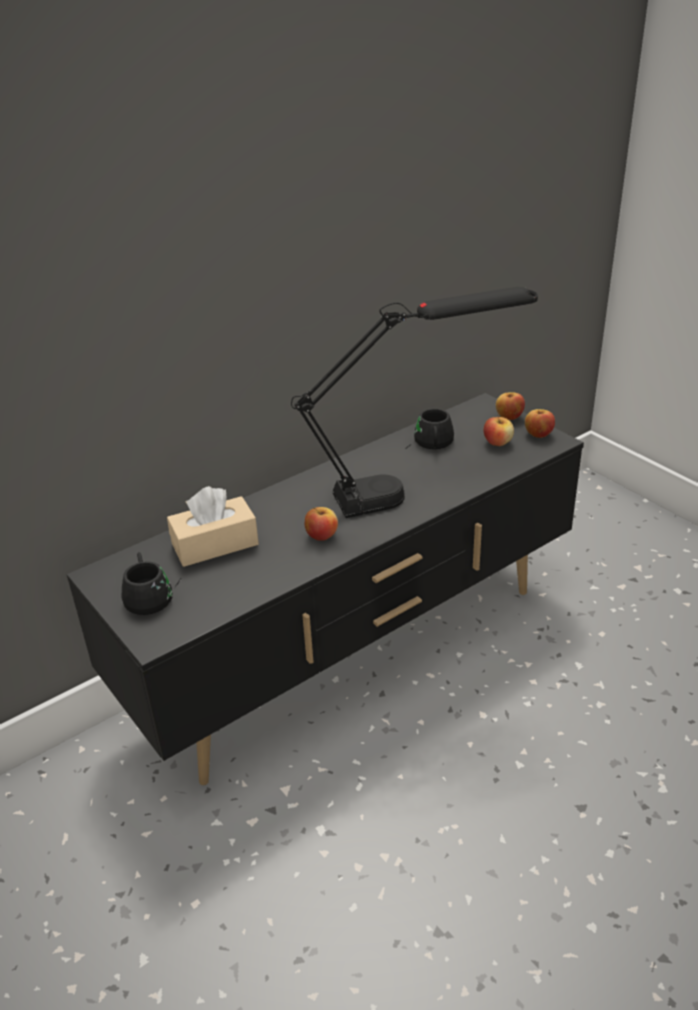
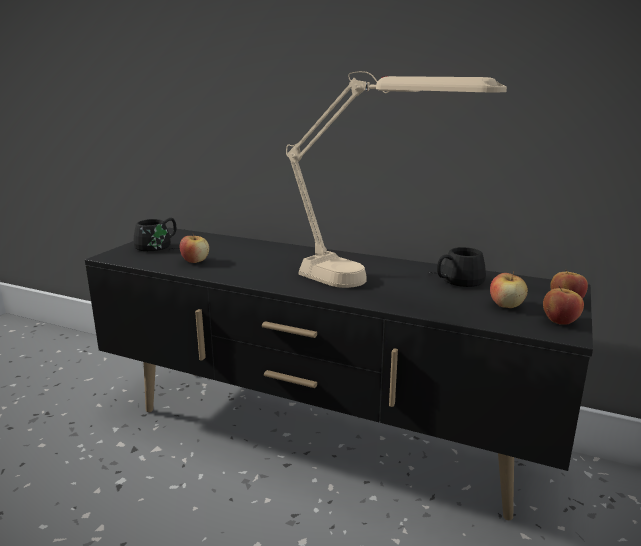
camera: 60 degrees right, 15 degrees down
beige tissue box [167,486,259,567] -> none
black table lamp [291,287,538,518] -> beige table lamp [286,71,507,288]
apple [305,507,338,541] -> apple moved to [180,234,209,263]

